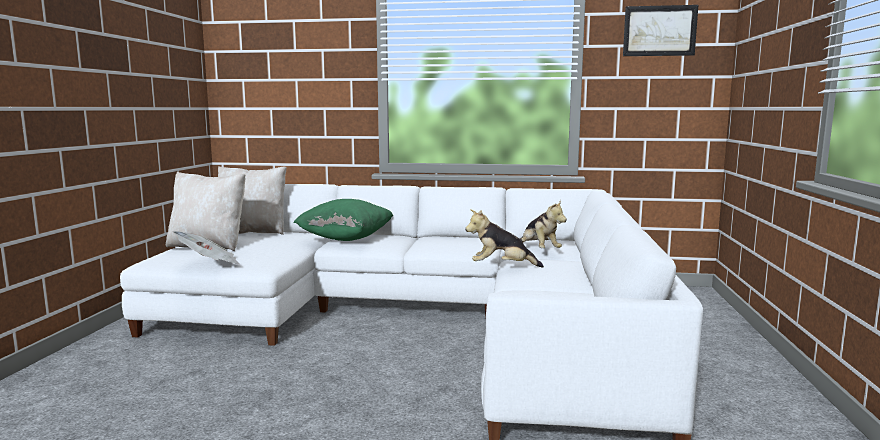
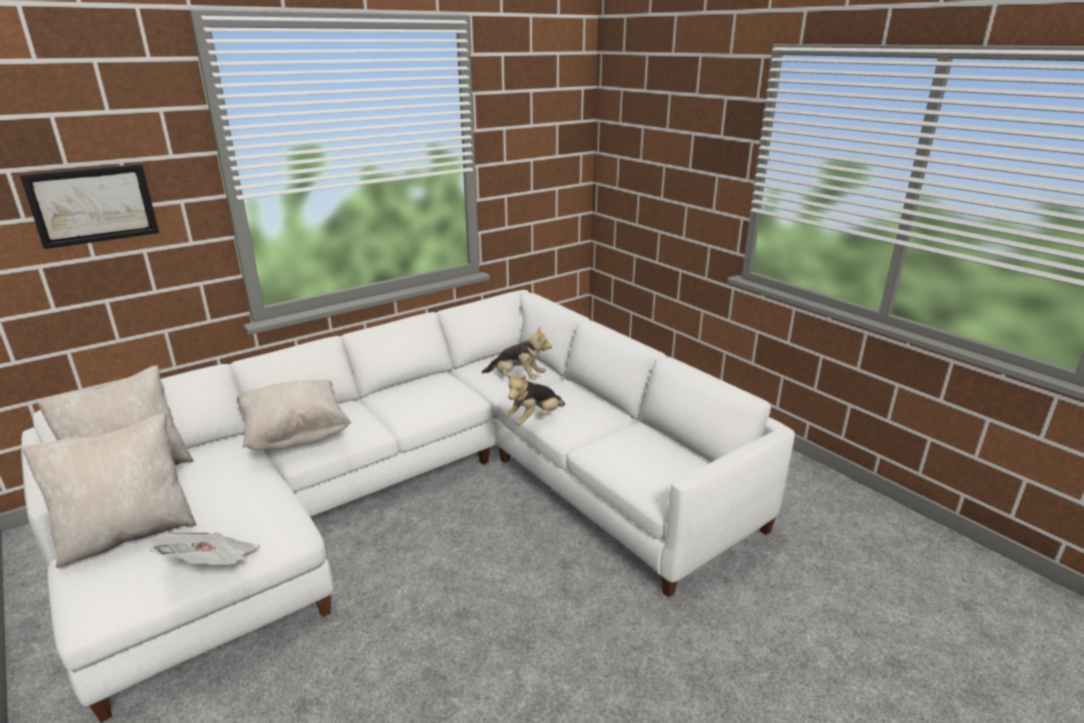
camera: 45 degrees left, 15 degrees up
green pillow [294,199,393,241] -> beige pillow [237,379,351,450]
picture [623,5,698,56] -> picture moved to [20,164,159,249]

